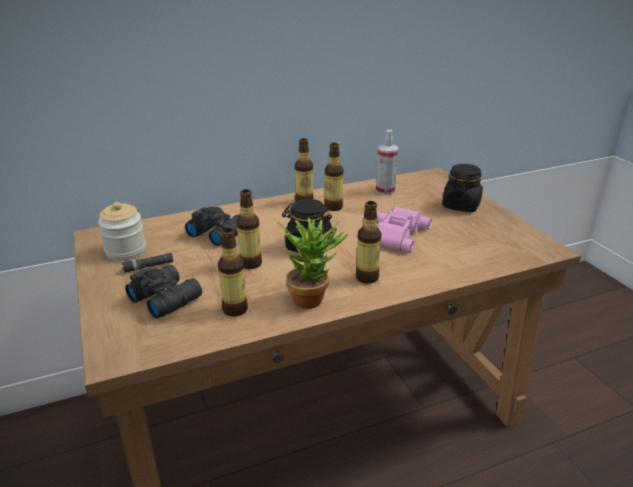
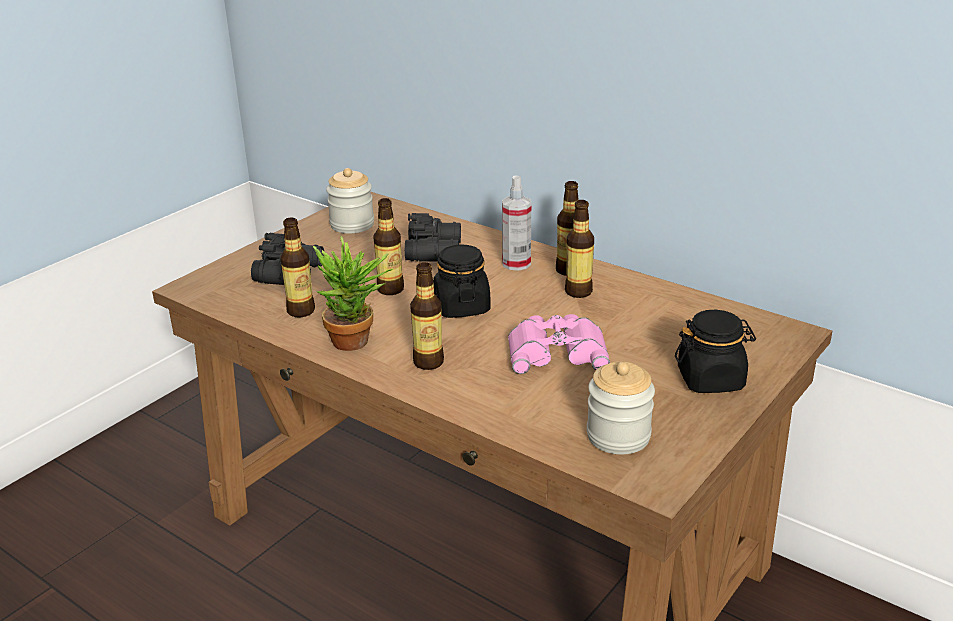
camera: 60 degrees right, 0 degrees up
black flashlight [122,253,173,273] -> none
spray bottle [376,130,398,195] -> spray bottle moved to [502,176,531,271]
none -> jar [587,362,655,455]

